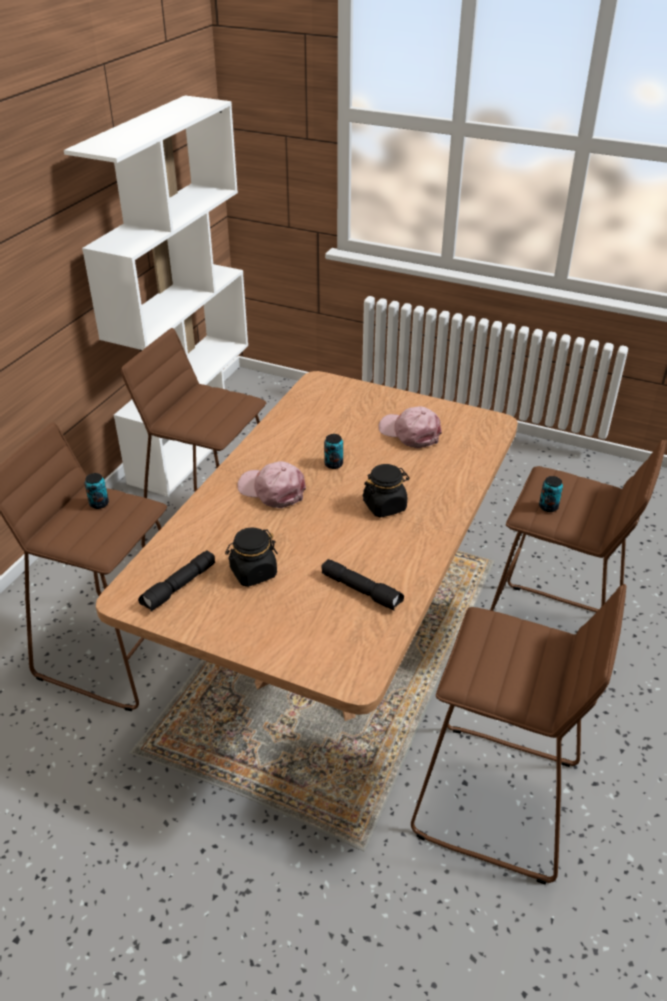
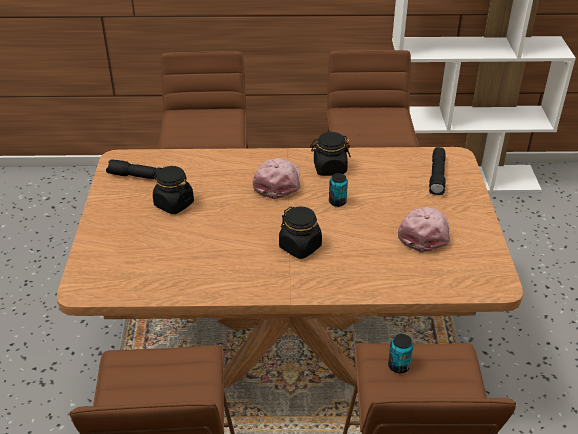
camera: 65 degrees right, 0 degrees up
can [85,473,109,509] -> none
black flashlight [321,559,404,611] -> black flashlight moved to [429,147,446,195]
none -> black jar [310,132,351,176]

